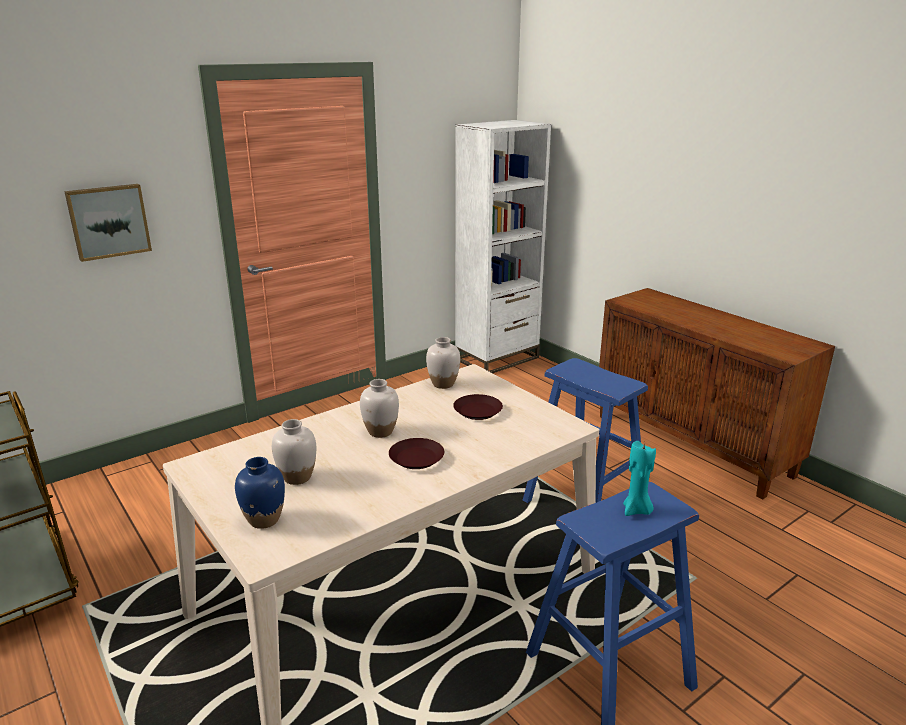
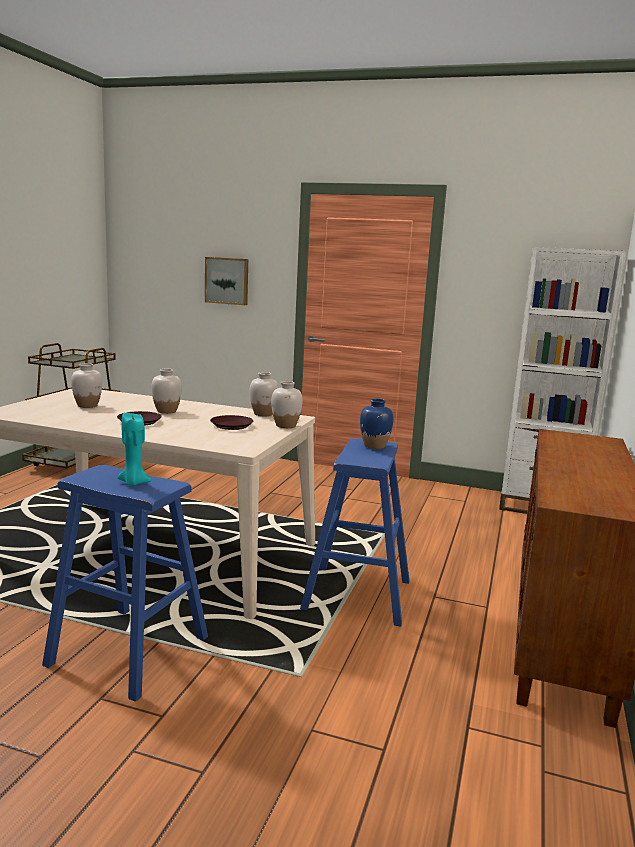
camera: 55 degrees right, 10 degrees down
blue vase [235,457,285,529] -> blue vase moved to [360,399,393,449]
none -> white vase [271,381,303,428]

